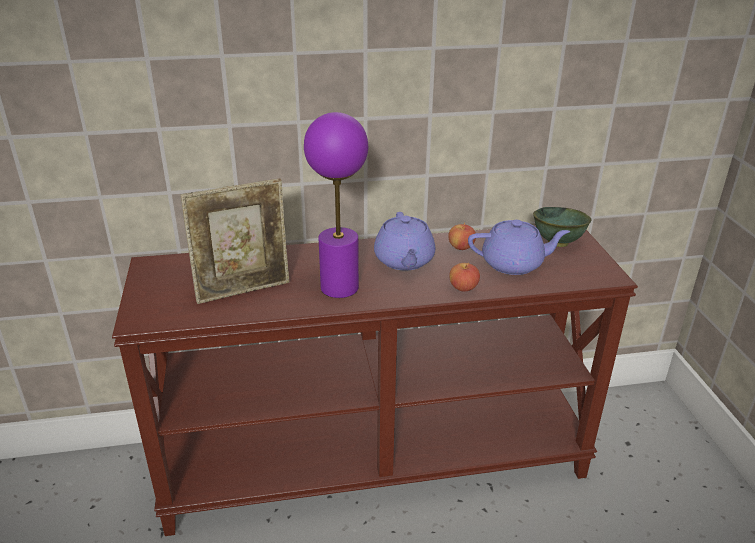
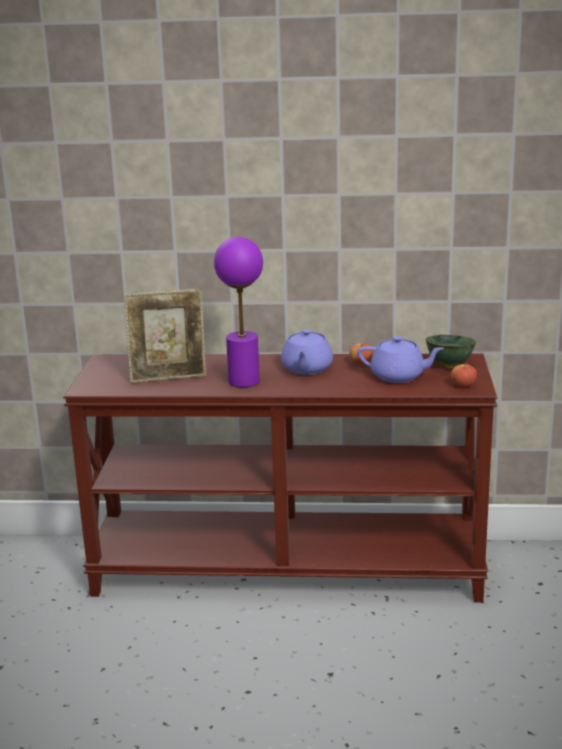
camera: 15 degrees right, 10 degrees down
apple [449,262,480,292] -> apple moved to [451,363,477,388]

